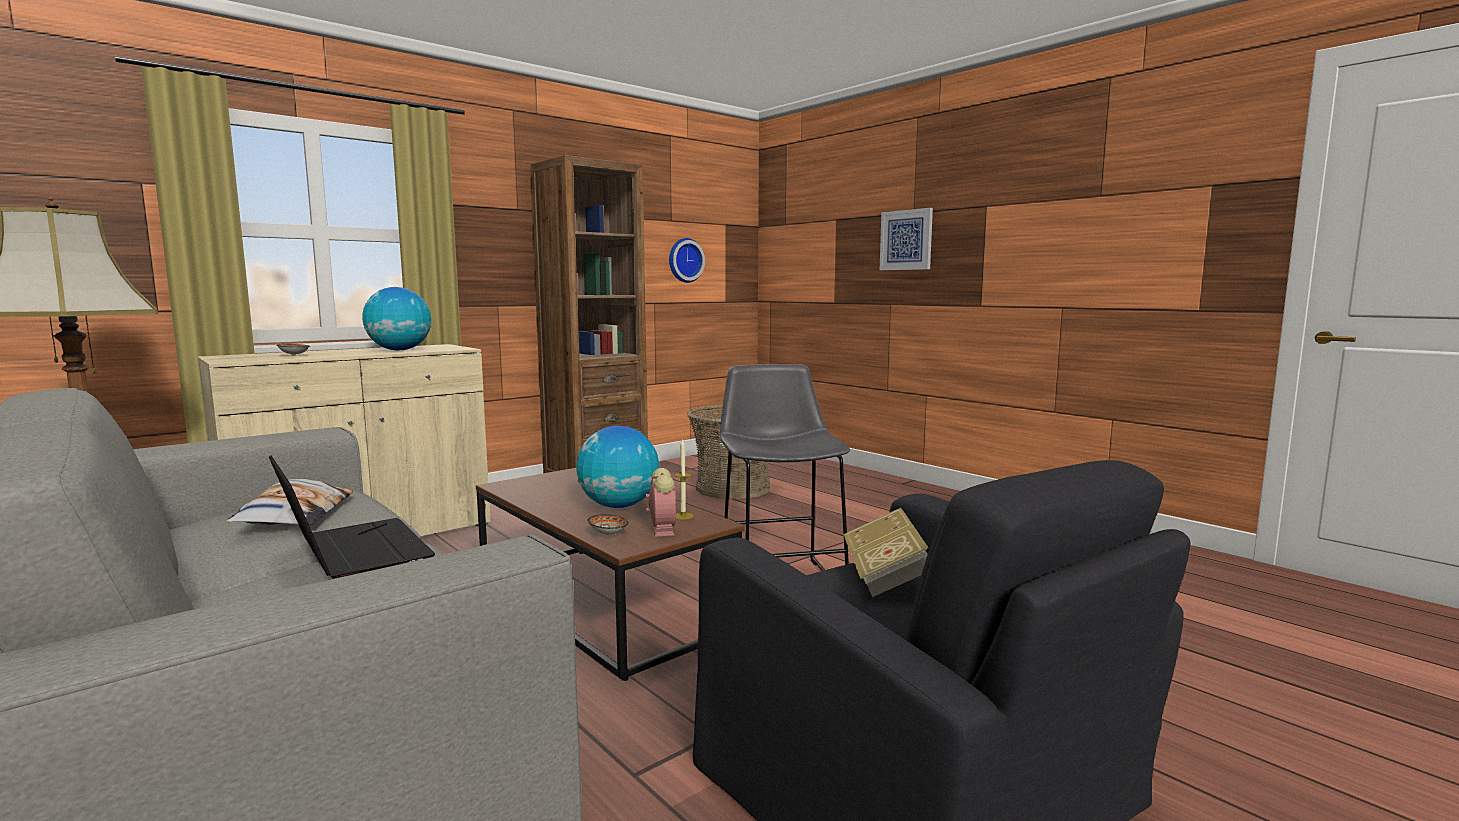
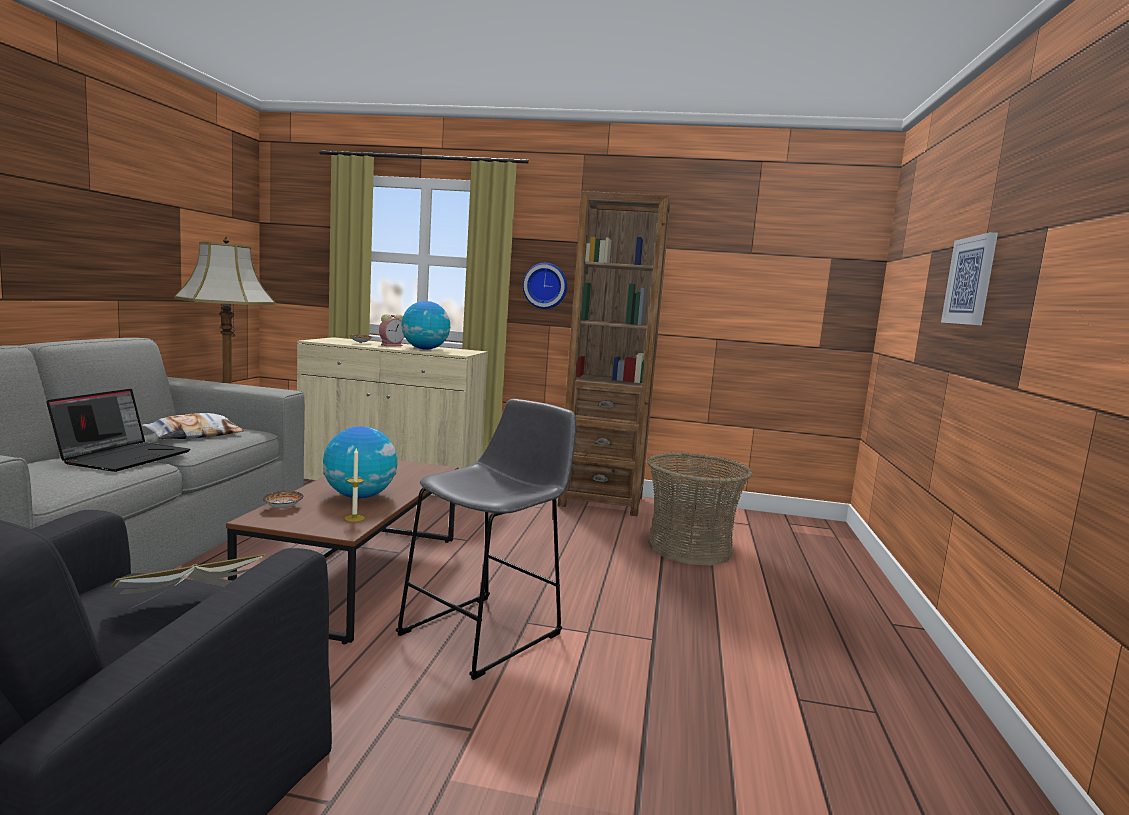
camera: 50 degrees right, 0 degrees up
alarm clock [646,468,677,537] -> alarm clock moved to [379,314,405,346]
wall clock [669,238,705,283] -> wall clock moved to [523,263,567,309]

